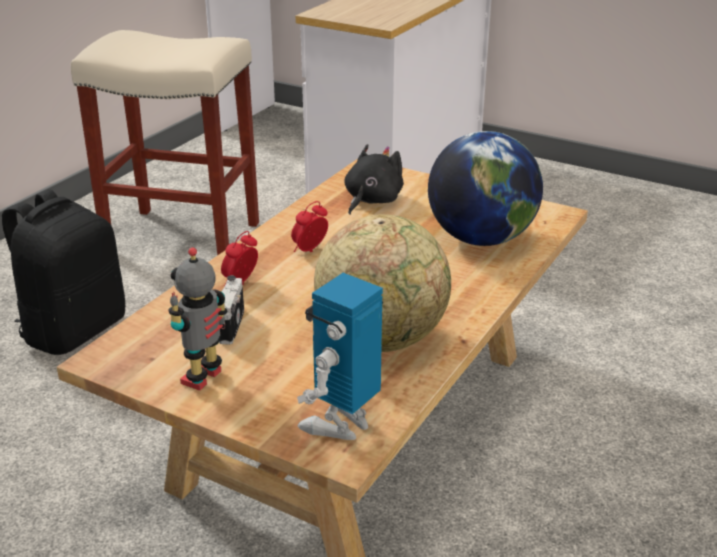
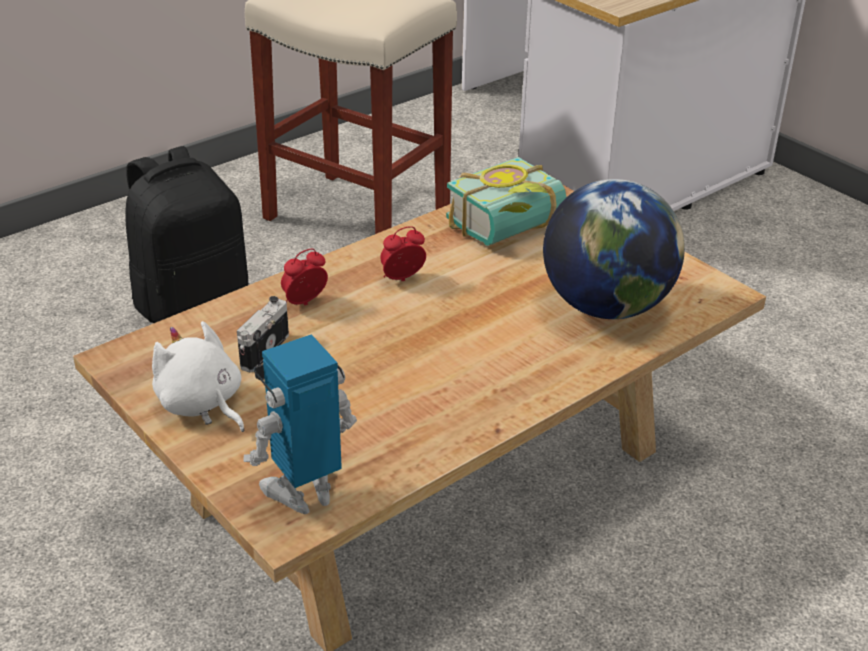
camera: 20 degrees right, 5 degrees up
toy robot [168,247,228,391] -> white plush toy [152,321,244,432]
globe [314,214,451,352] -> none
black plush toy [344,144,404,215] -> book [446,157,566,246]

